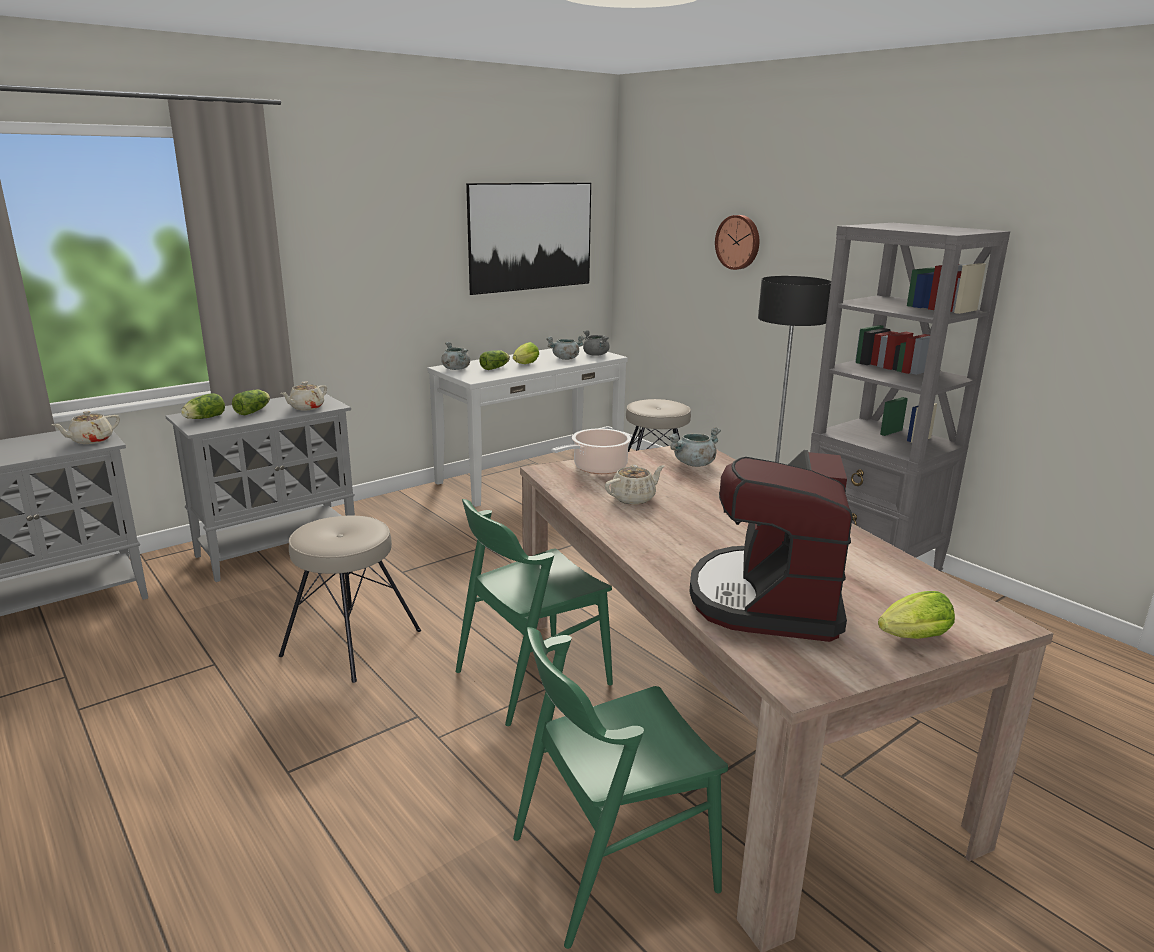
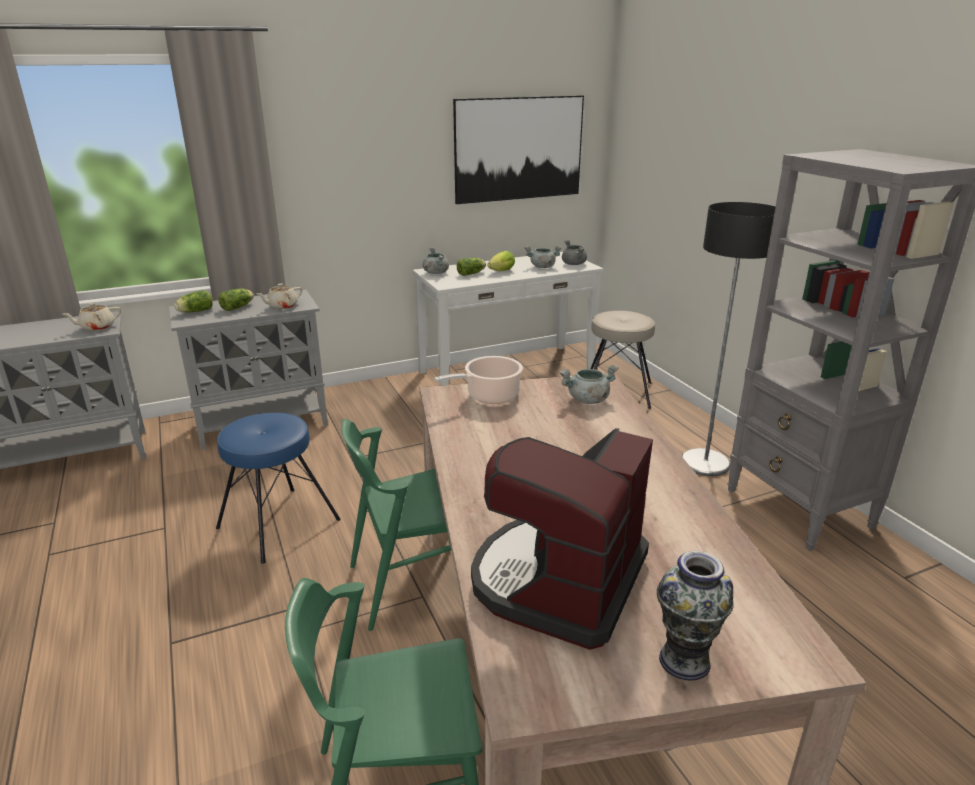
camera: 15 degrees right, 5 degrees up
beige stool [279,515,421,683] -> blue stool [216,413,341,564]
beige teapot [605,464,665,504] -> none
wall clock [715,215,759,270] -> none
lettuce [878,591,955,639] -> vase [657,551,734,681]

